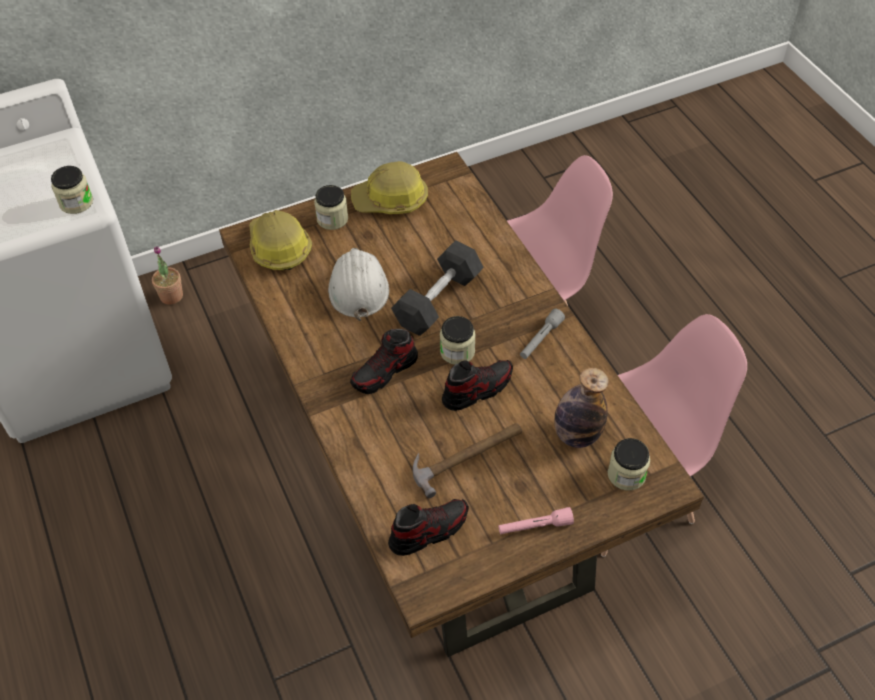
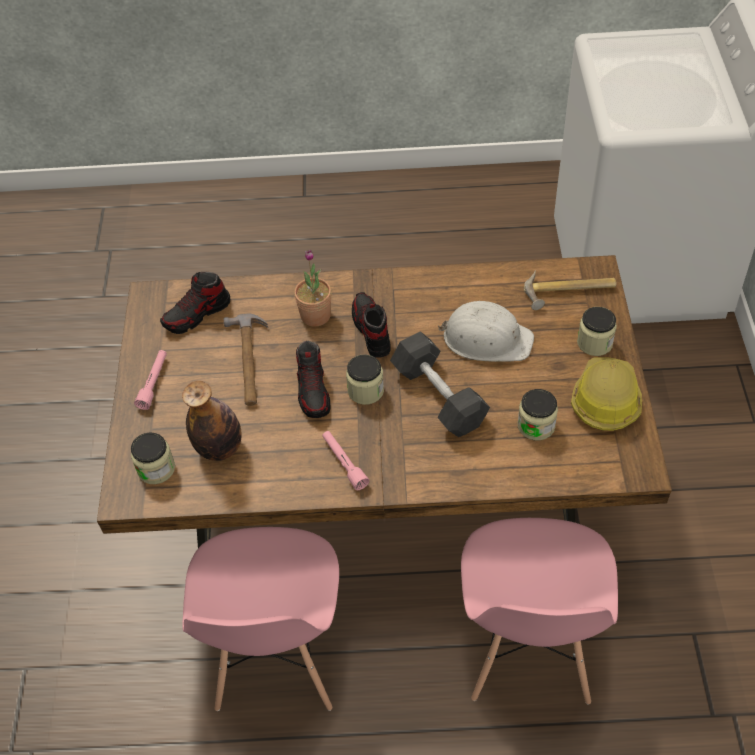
camera: 115 degrees right, 0 degrees up
jar [51,166,93,214] -> jar moved to [518,389,558,440]
potted plant [152,246,183,305] -> potted plant moved to [294,249,332,327]
hard hat [249,210,312,270] -> hammer [524,271,616,310]
shoe [388,499,469,556] -> shoe turned 60 degrees clockwise [160,272,230,334]
grey flashlight [520,309,565,359] -> pink flashlight [322,431,369,490]

